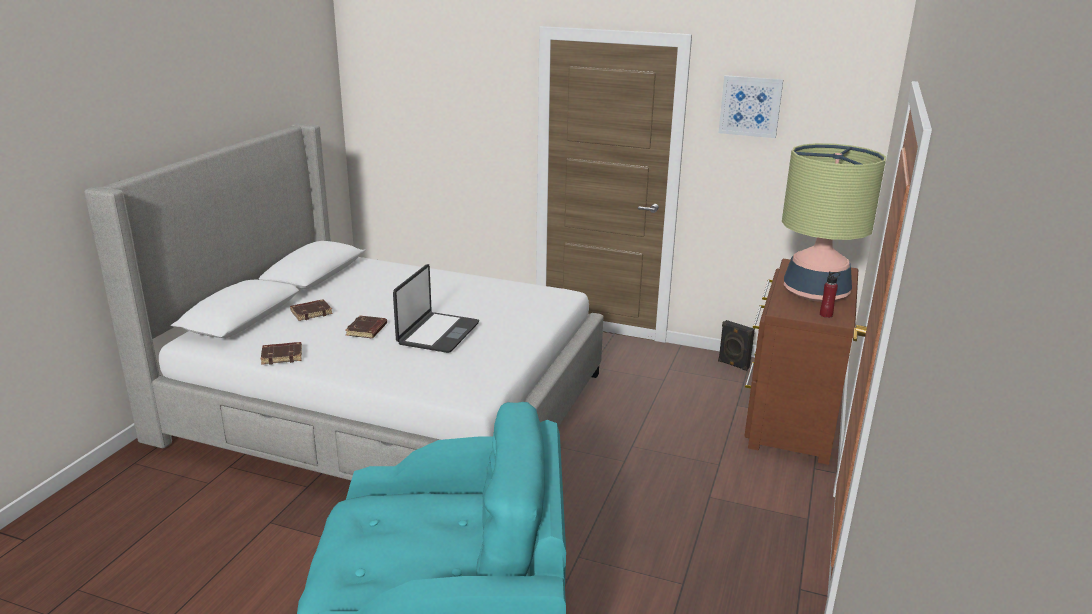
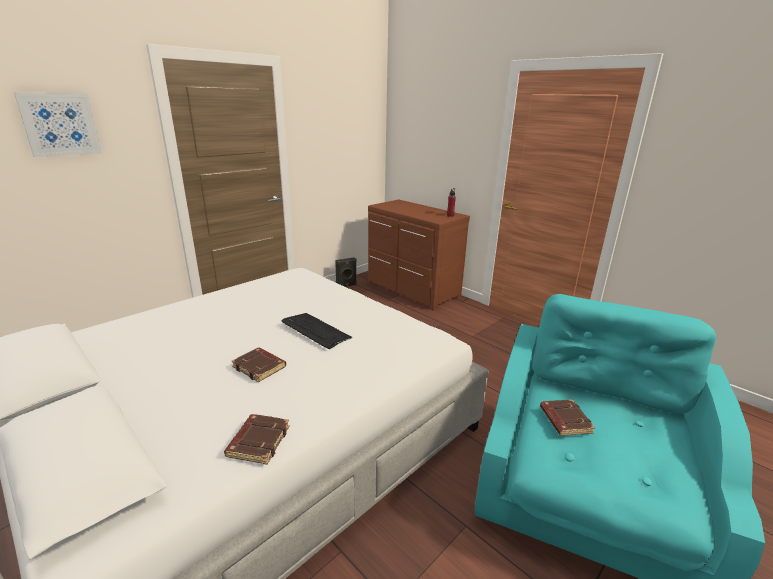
camera: 65 degrees left, 0 degrees up
brown book [290,299,333,321] -> brown book moved to [540,399,595,436]
laptop [393,264,479,353] -> keyboard [282,313,352,349]
picture [719,75,783,138] -> picture moved to [14,92,102,157]
table lamp [782,143,886,302] -> none

